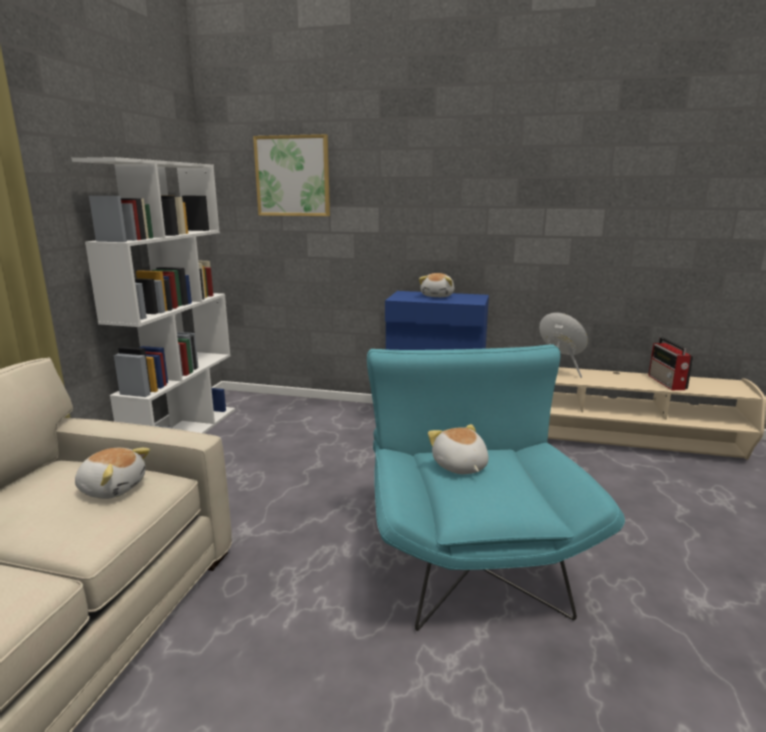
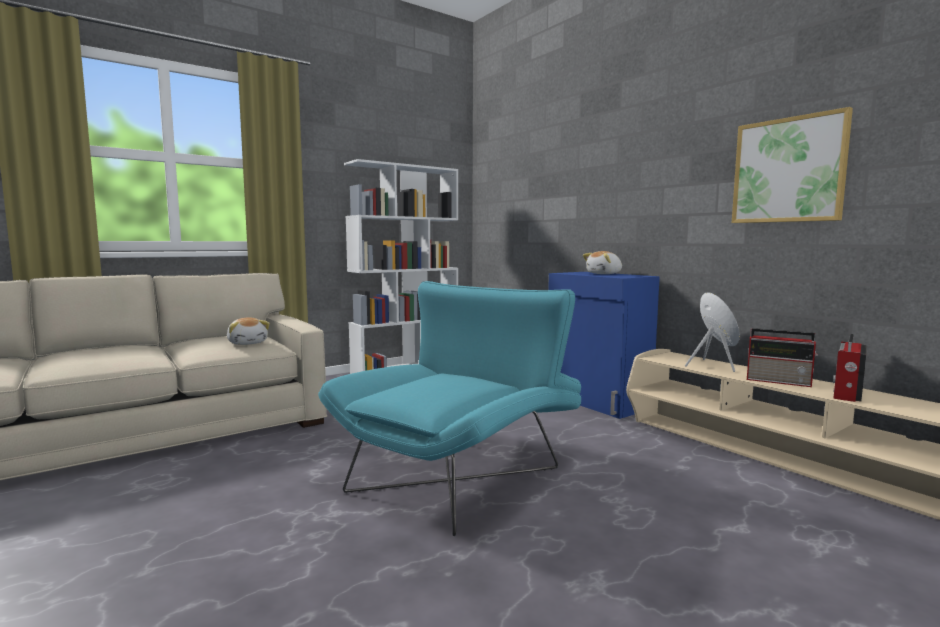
camera: 40 degrees right, 10 degrees down
picture [253,134,330,216] -> picture moved to [732,107,853,223]
plush toy [428,424,489,474] -> none
none -> radio [747,328,818,387]

